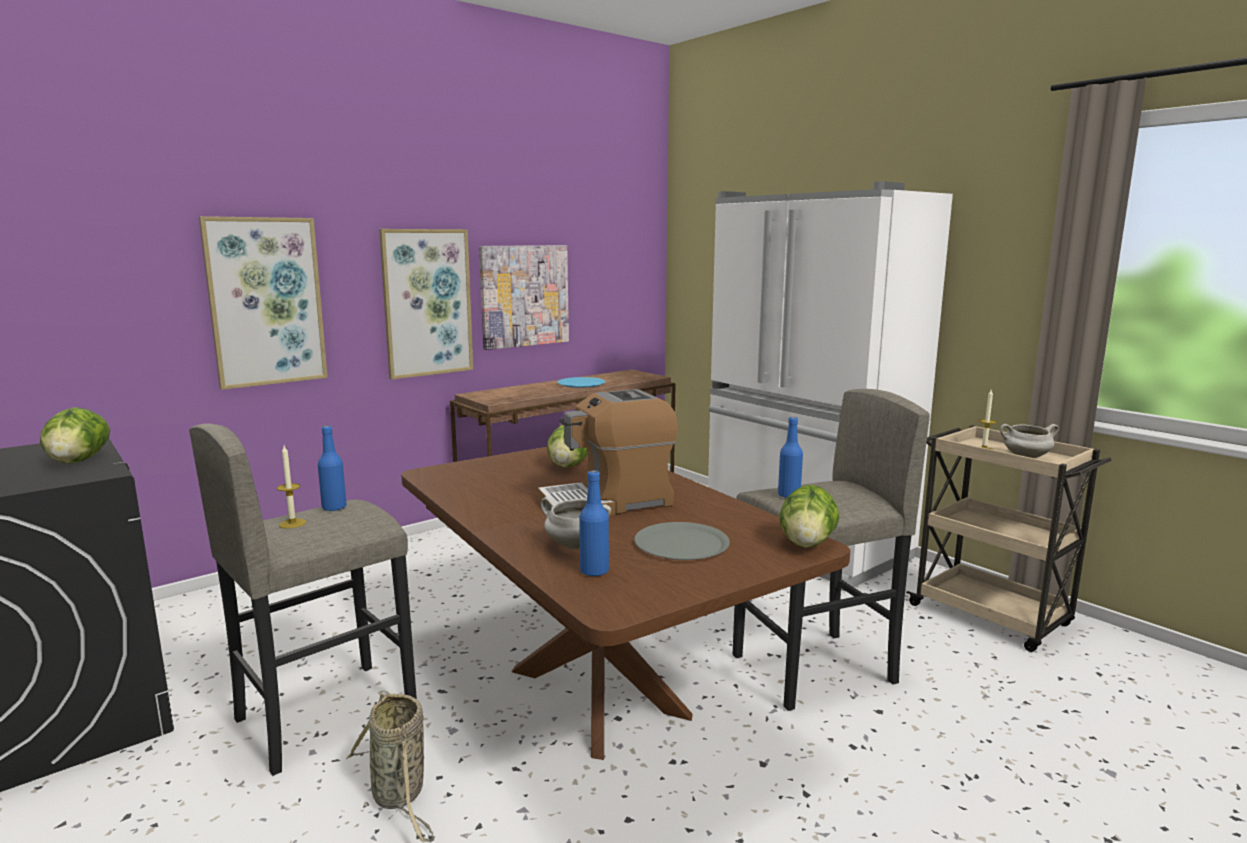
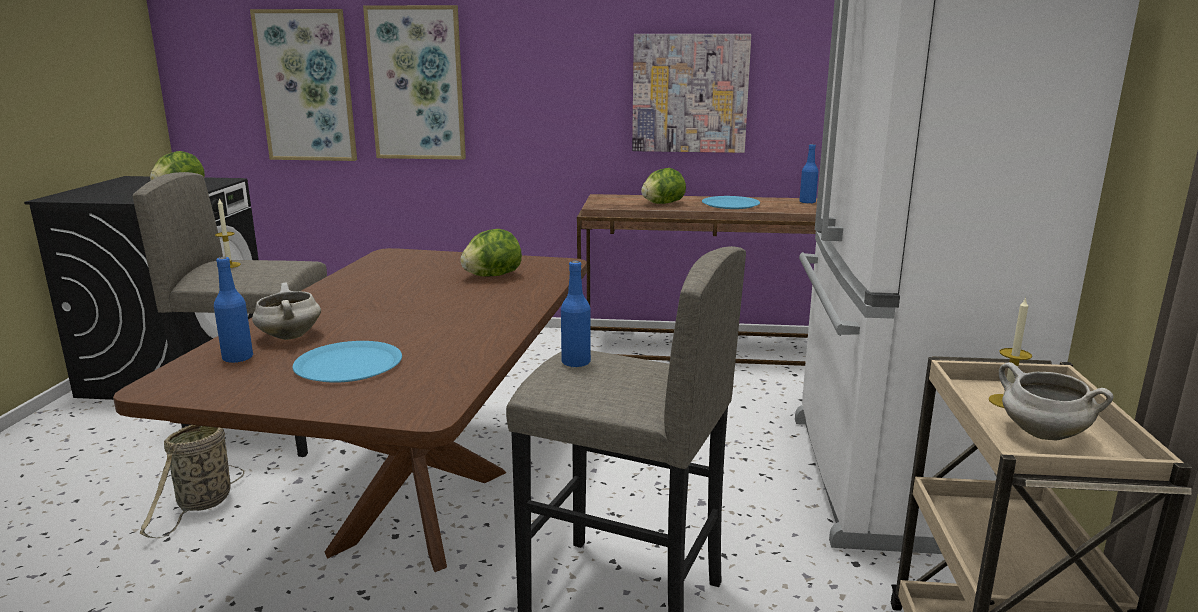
camera: 45 degrees right, 5 degrees up
blue bottle [318,426,347,511] -> blue bottle moved to [799,144,818,204]
picture [379,229,473,380] -> picture moved to [250,9,357,161]
coffee machine [538,389,678,515] -> none
grey plate [634,522,730,560] -> blue plate [293,341,402,383]
lettuce [779,485,839,548] -> lettuce moved to [641,168,686,204]

